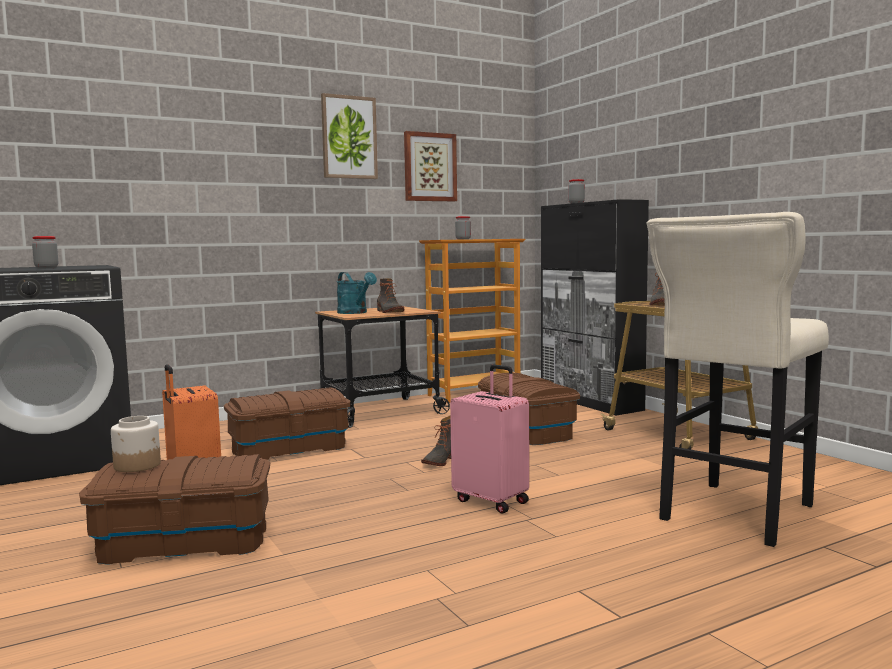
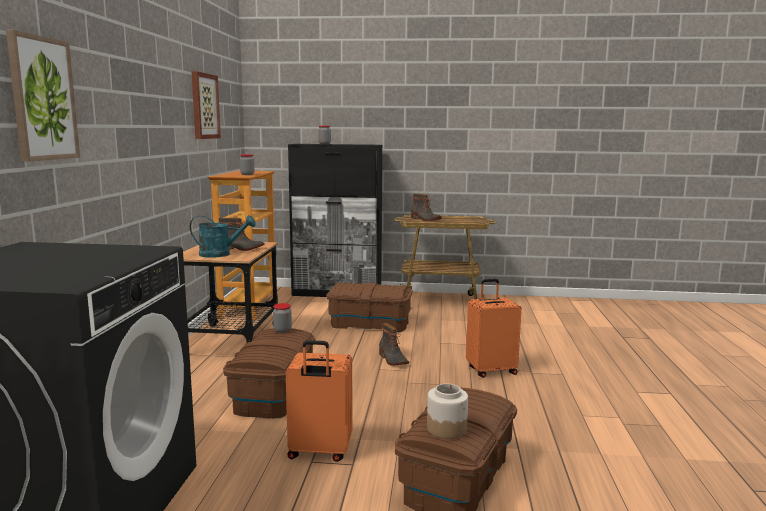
camera: 55 degrees left, 5 degrees up
jar [32,236,58,269] -> jar moved to [273,303,292,333]
picture [321,93,378,179] -> picture moved to [6,30,80,162]
pink suitcase [450,365,529,513] -> orange suitcase [466,279,522,378]
beige stool [647,212,829,547] -> none

